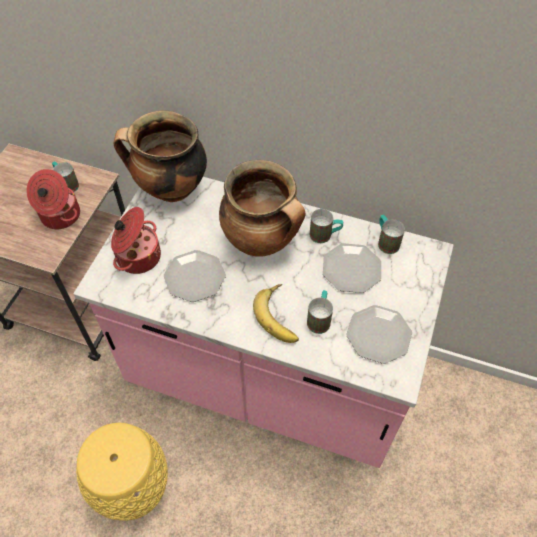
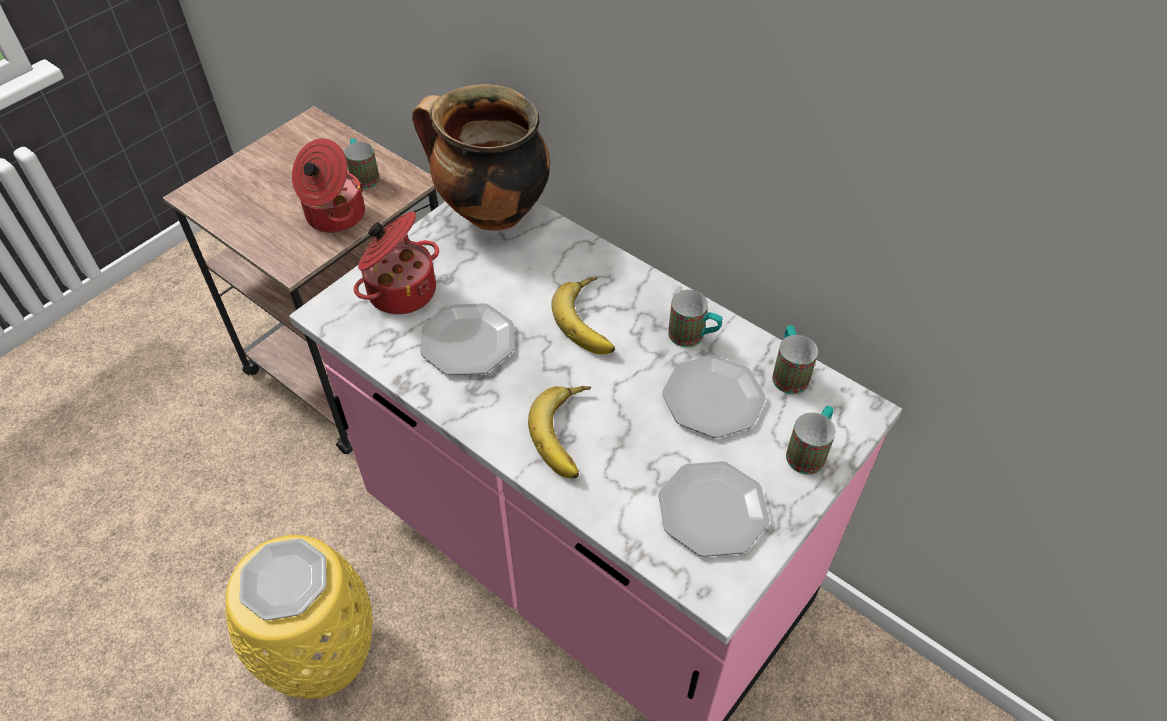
camera: 20 degrees right, 5 degrees down
cooking pot [219,160,306,257] -> banana [551,277,615,354]
mug [307,290,333,334] -> mug moved to [786,406,836,475]
none -> plate [239,539,327,621]

